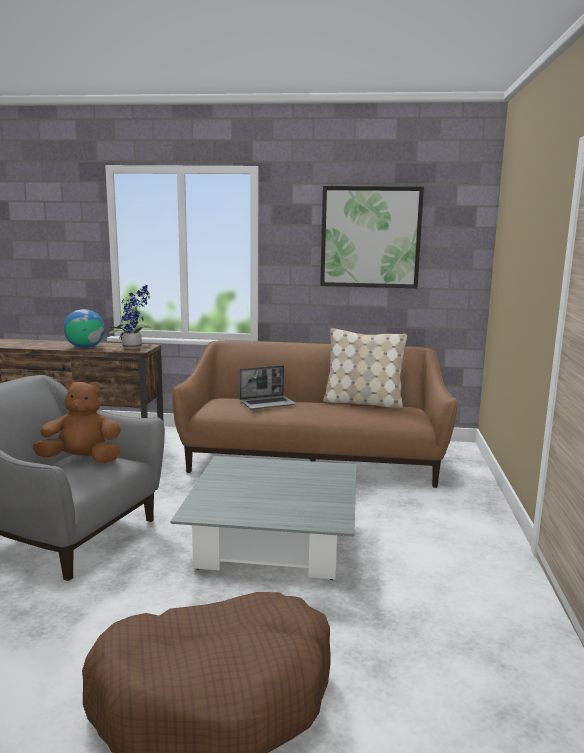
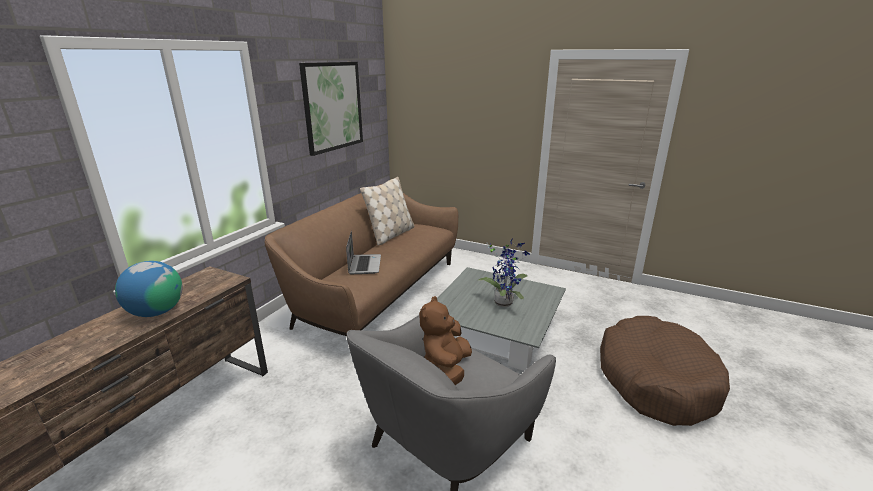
camera: 70 degrees left, 10 degrees up
potted plant [109,285,152,349] -> potted plant moved to [477,238,530,307]

